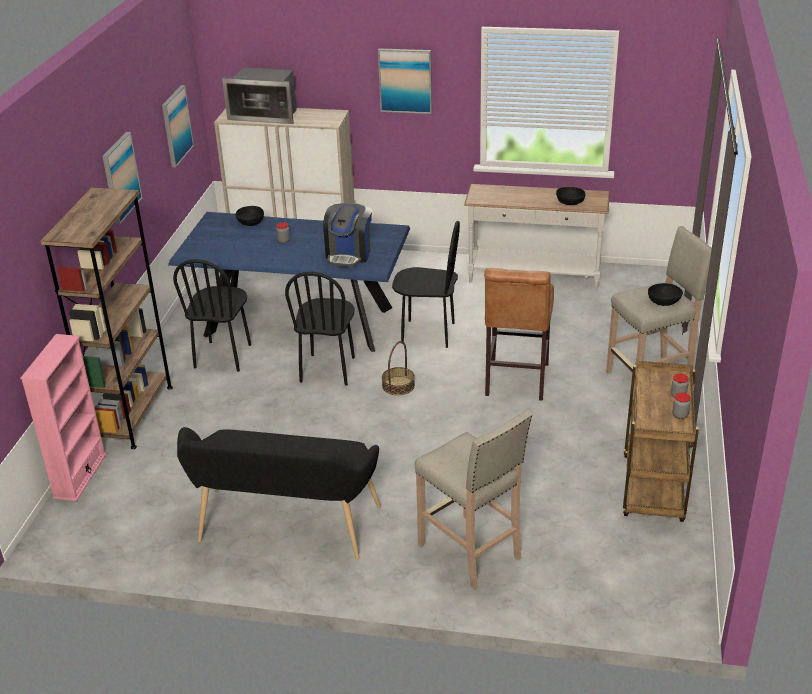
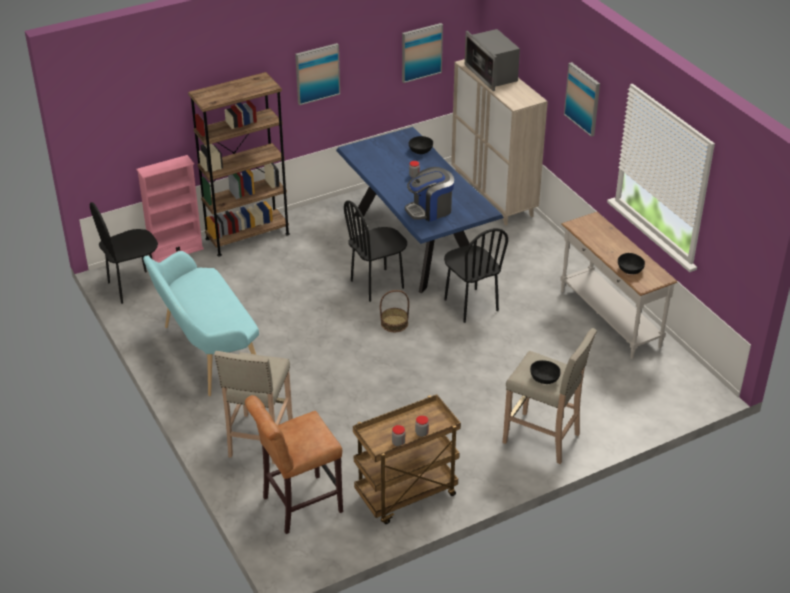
camera: 50 degrees right, 5 degrees up
black chair [173,259,251,372] -> black chair moved to [90,202,158,304]
black bench [177,427,381,560] -> turquoise bench [143,251,259,396]
brown stool [484,268,554,401] -> brown stool moved to [245,395,343,534]

